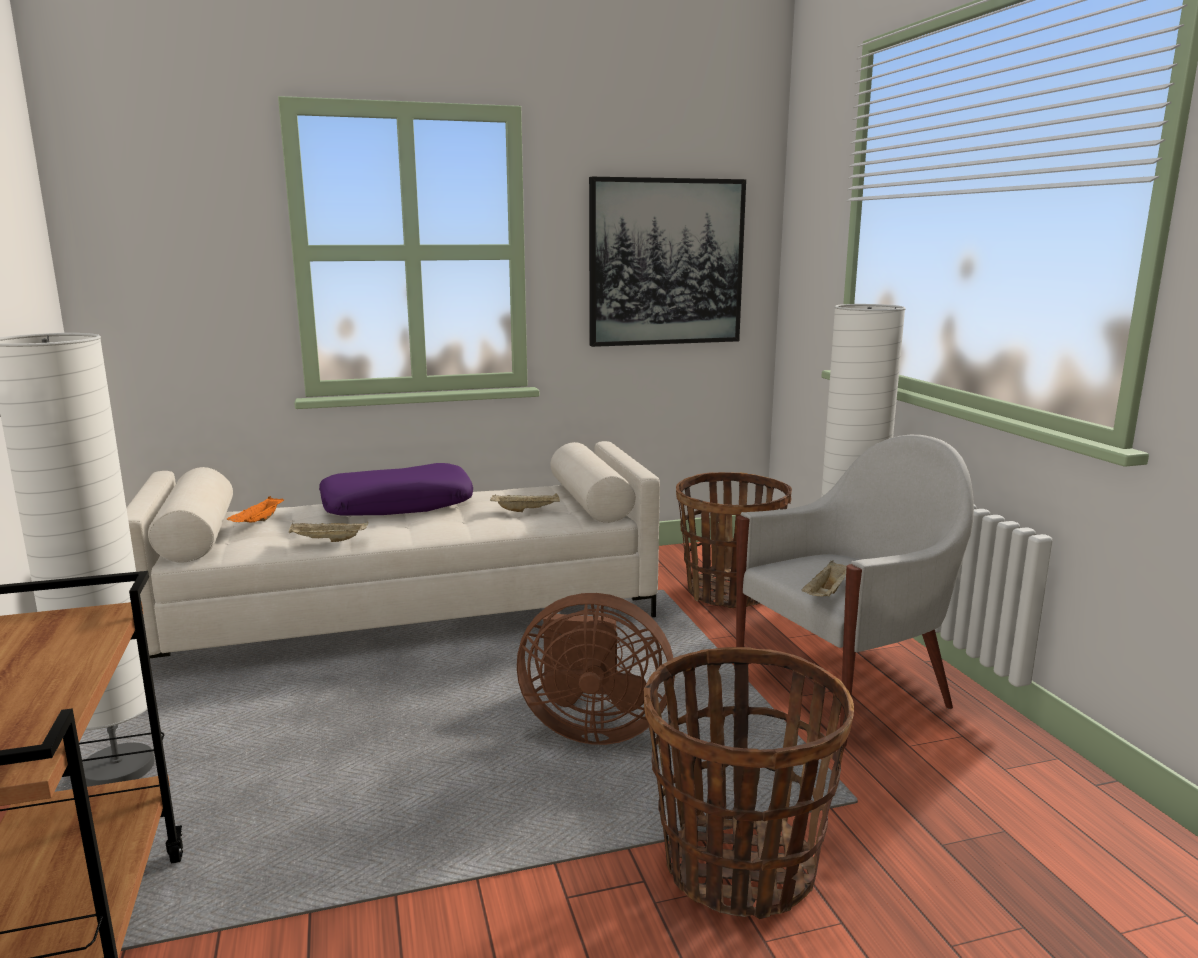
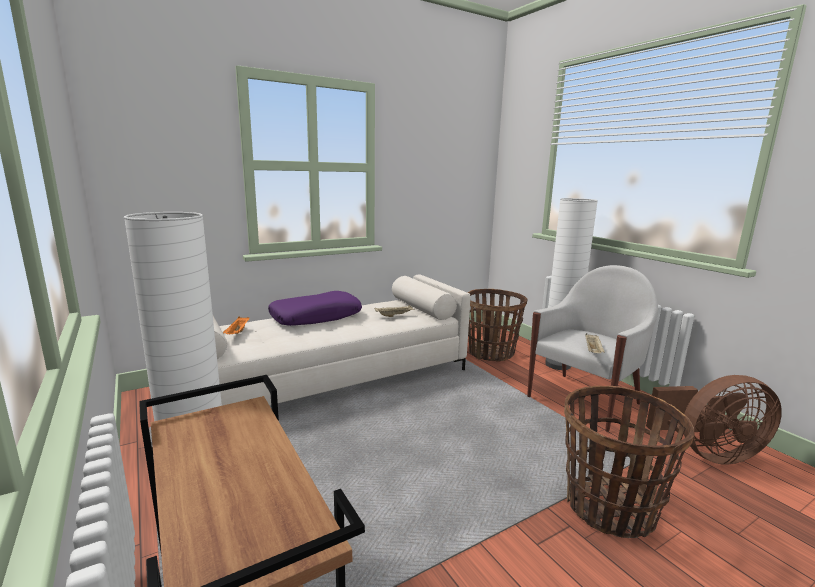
camera: 15 degrees left, 0 degrees up
beige tray [289,521,368,542] -> none
brown fan [517,593,675,745] -> brown fan moved to [646,375,782,465]
picture [589,177,746,347] -> none

